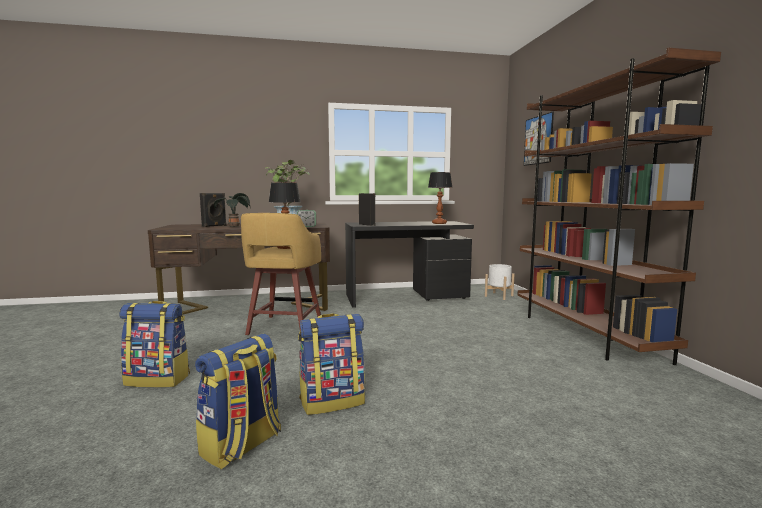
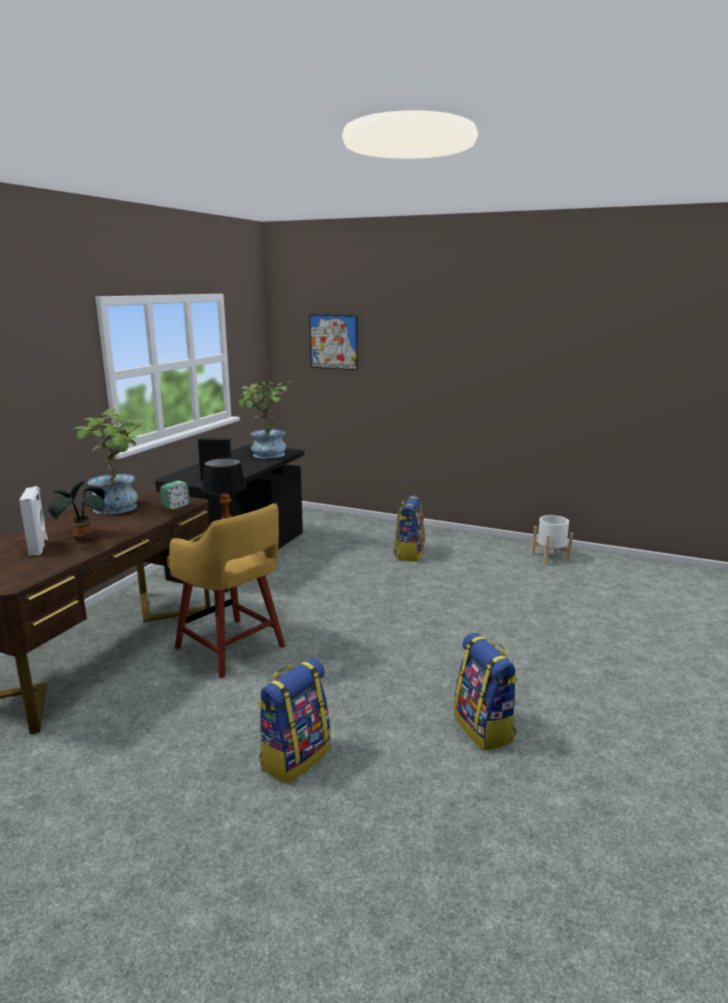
camera: 55 degrees left, 10 degrees up
black speaker [200,193,227,227] -> white speaker [19,486,48,556]
backpack [298,313,365,415] -> backpack moved to [393,495,425,562]
table lamp [428,172,453,224] -> potted plant [239,382,288,459]
white planter [485,264,514,300] -> white planter moved to [532,515,573,565]
brown bookcase [517,47,721,365] -> none

